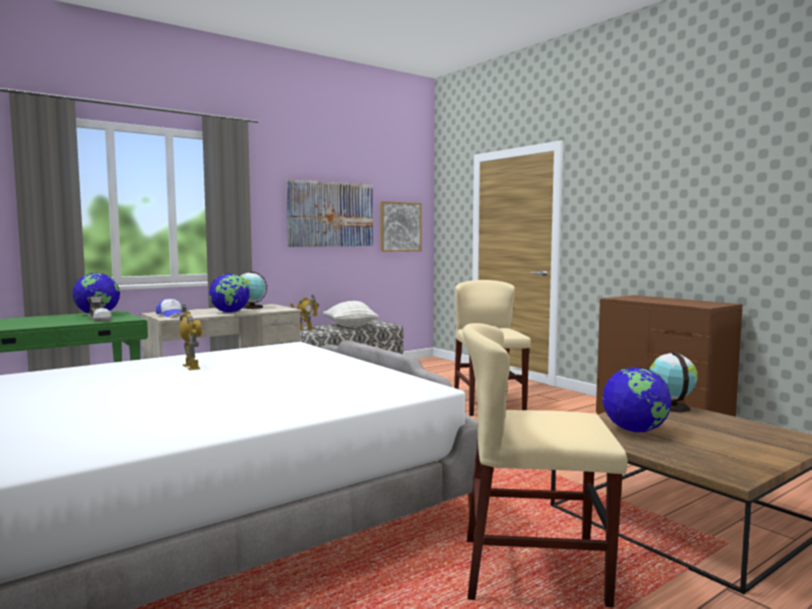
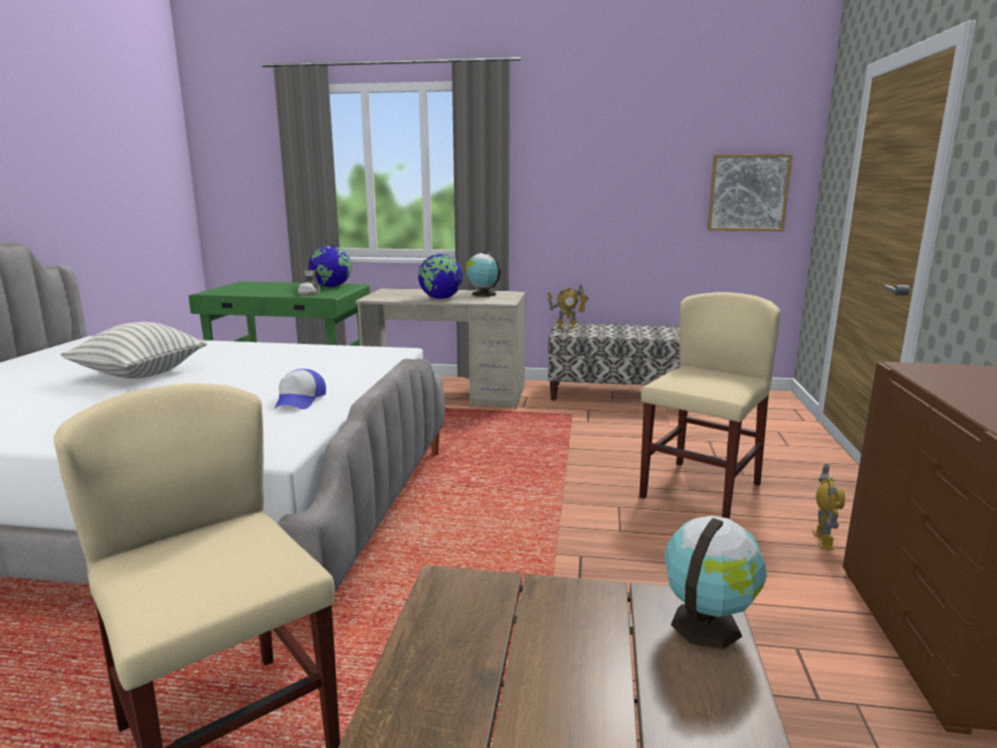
camera: 45 degrees right, 10 degrees up
cap [156,299,182,317] -> cap moved to [274,369,326,409]
toy robot [179,305,202,370] -> toy robot moved to [812,464,845,550]
picture [286,179,373,247] -> none
pillow [323,301,379,328] -> pillow moved to [61,322,207,379]
globe [603,367,672,432] -> none

